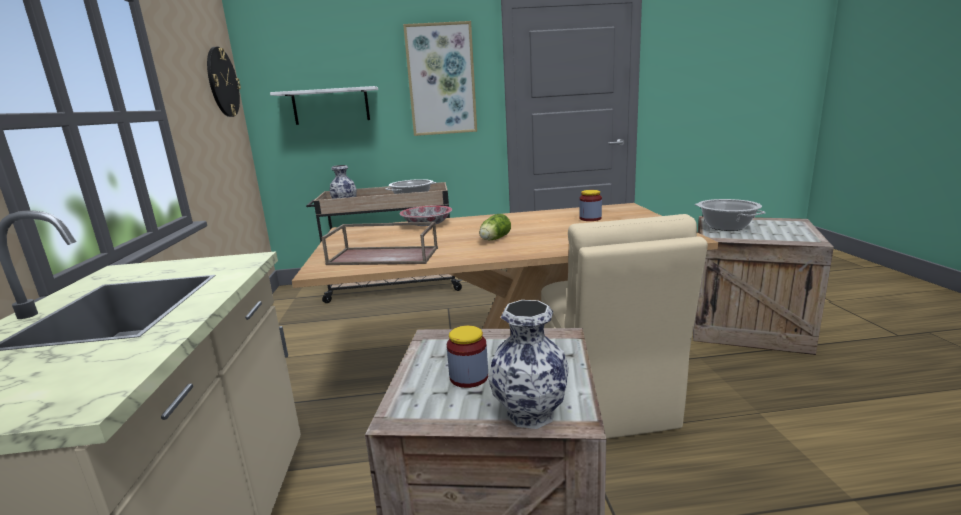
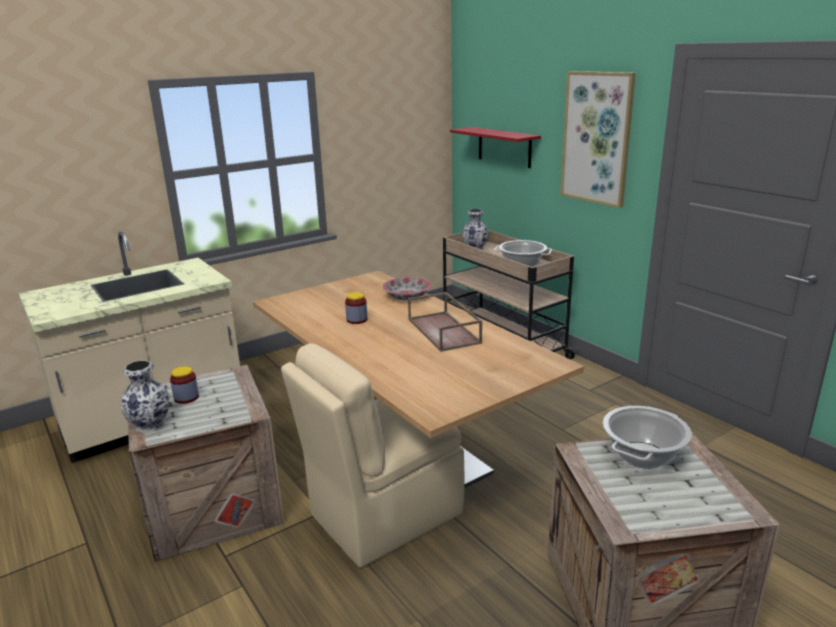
camera: 60 degrees right, 5 degrees up
wall clock [207,47,241,117] -> none
white shelf [270,86,378,125] -> red shelf [450,127,541,168]
brown tray [321,222,438,265] -> brown tray moved to [408,292,482,352]
lettuce [479,214,511,240] -> none
jar [579,190,602,221] -> jar moved to [345,292,367,324]

